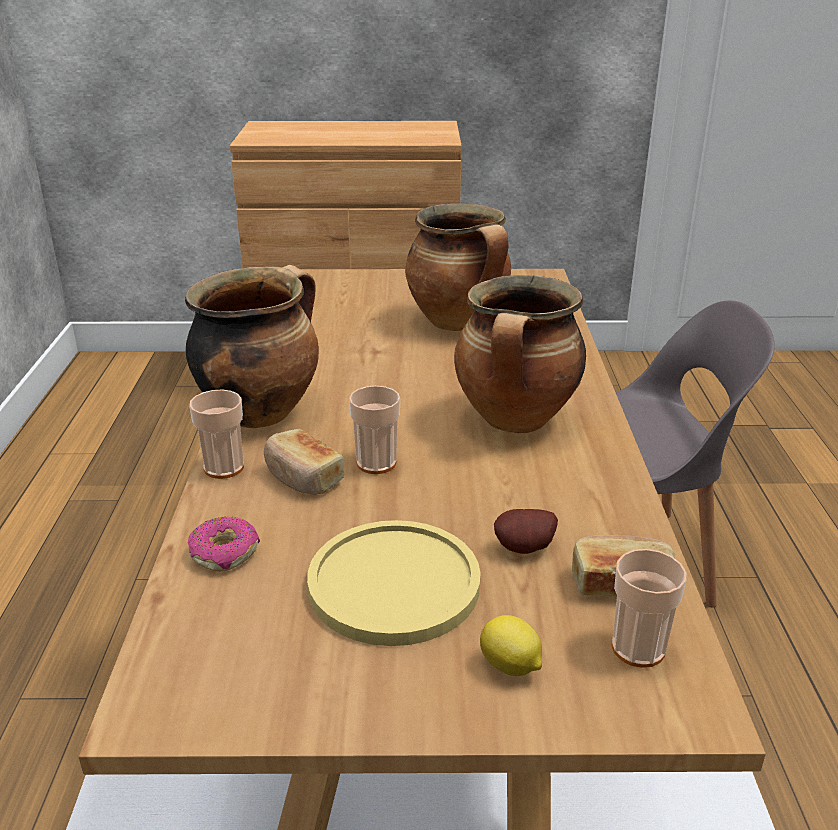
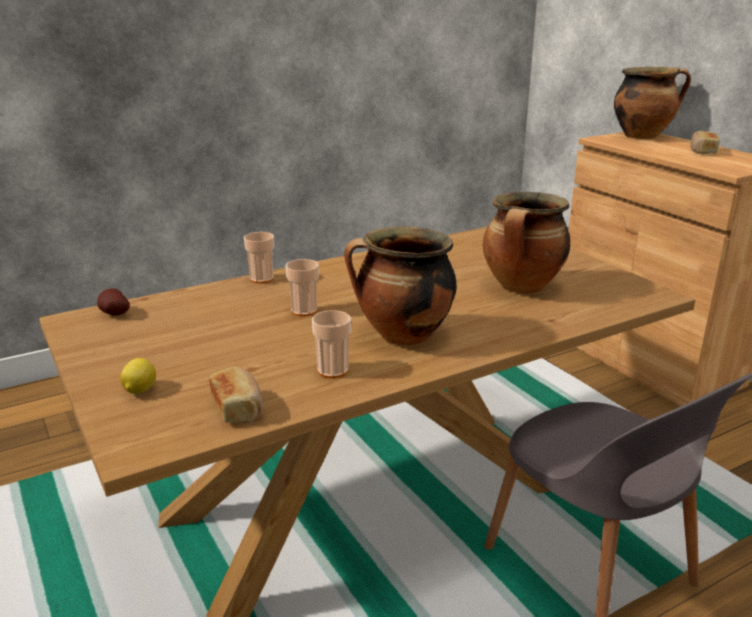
camera: 60 degrees right, 5 degrees down
cooking pot [185,265,319,428] -> cooking pot moved to [614,67,691,139]
donut [188,516,260,572] -> none
bread [264,429,344,495] -> bread moved to [690,131,720,154]
yellow plate [307,520,481,646] -> none
potato [494,509,558,554] -> potato moved to [97,289,130,315]
cup [612,549,686,668] -> cup moved to [312,310,351,379]

